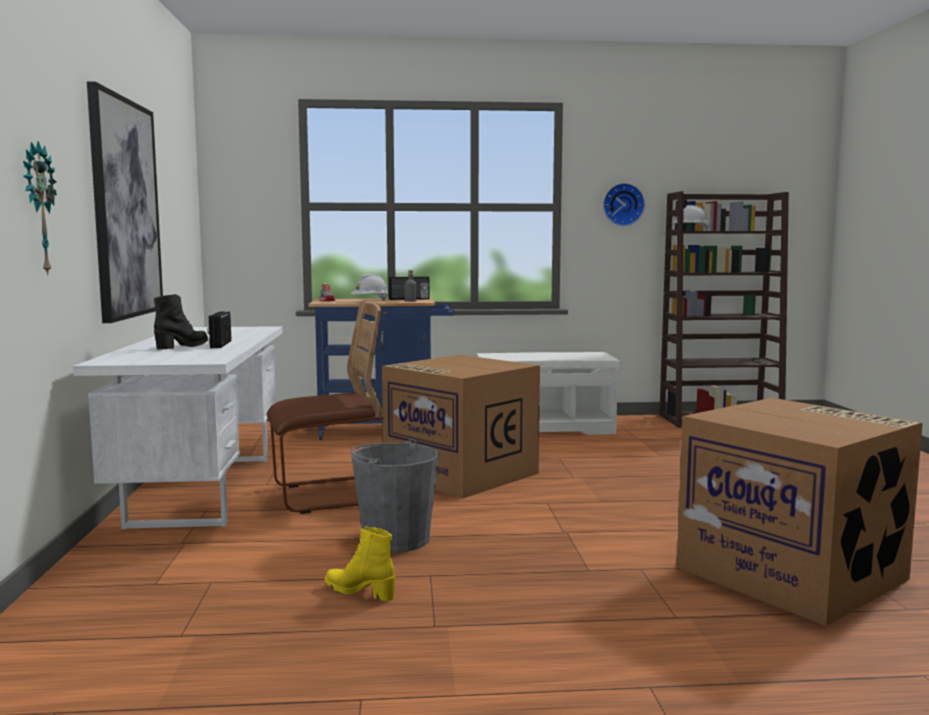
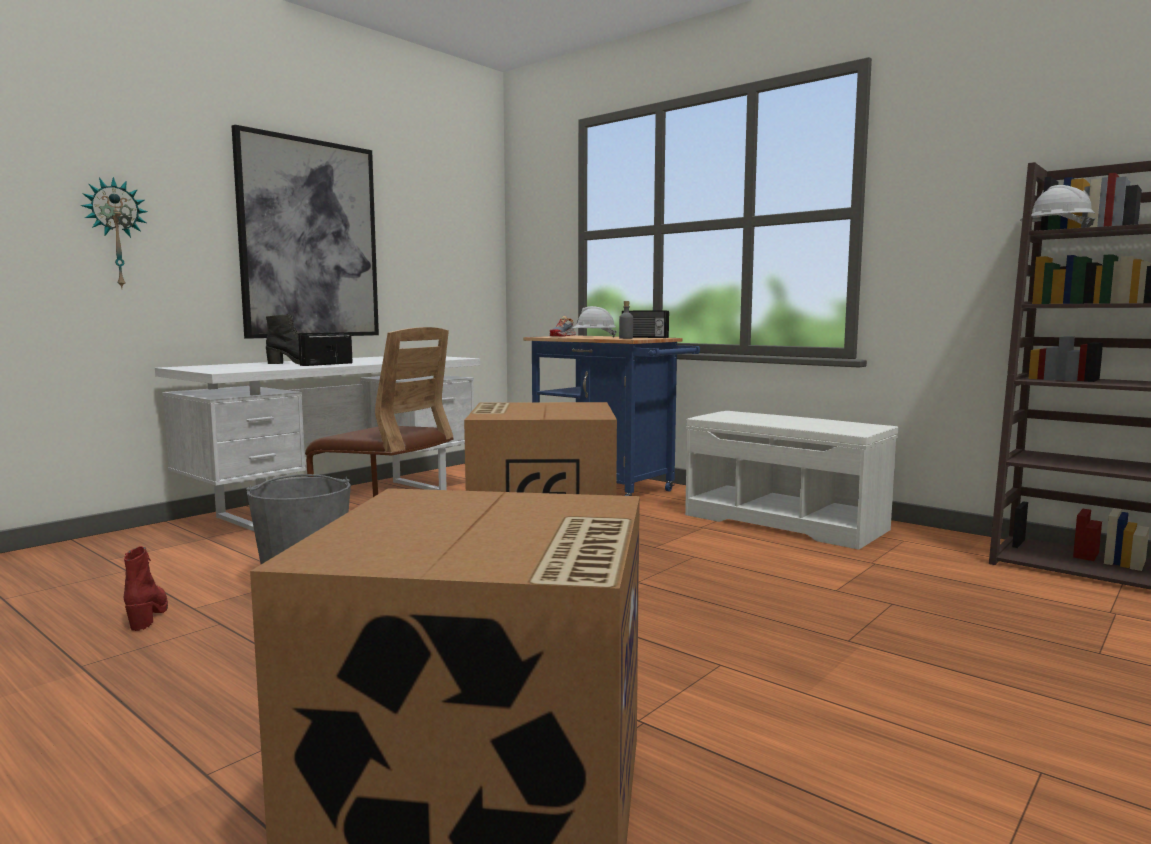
camera: 45 degrees right, 0 degrees up
yellow boot [325,527,395,601] -> red boot [124,546,168,631]
wall clock [603,183,645,226] -> none

